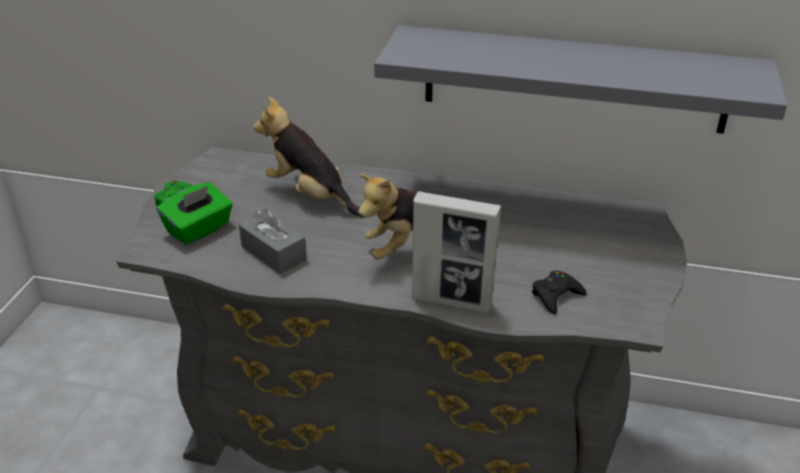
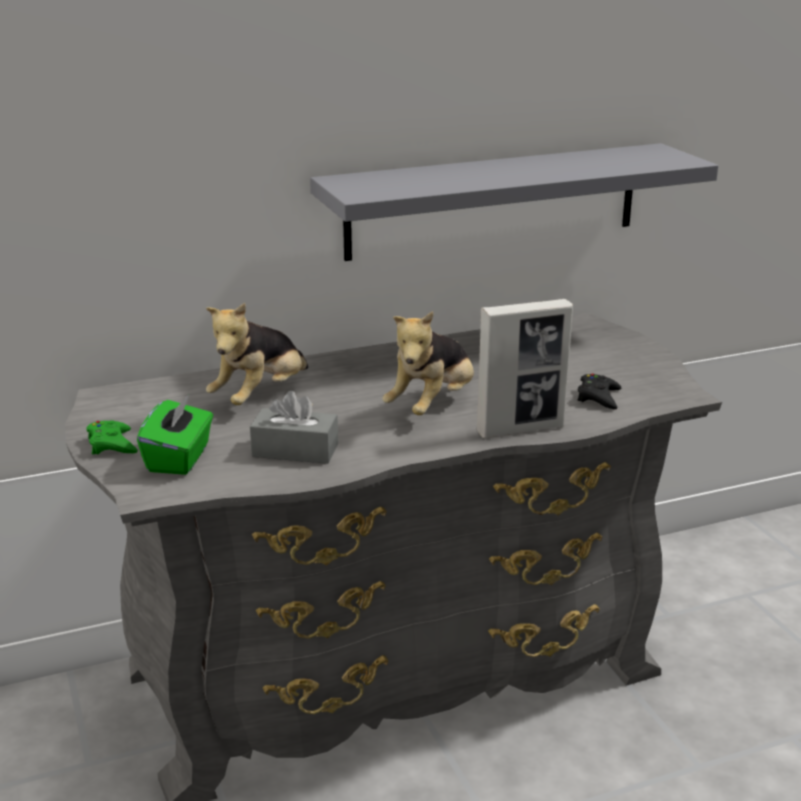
camera: 35 degrees left, 10 degrees down
plush toy [253,97,360,216] -> plush toy turned 60 degrees counterclockwise [206,303,308,405]

